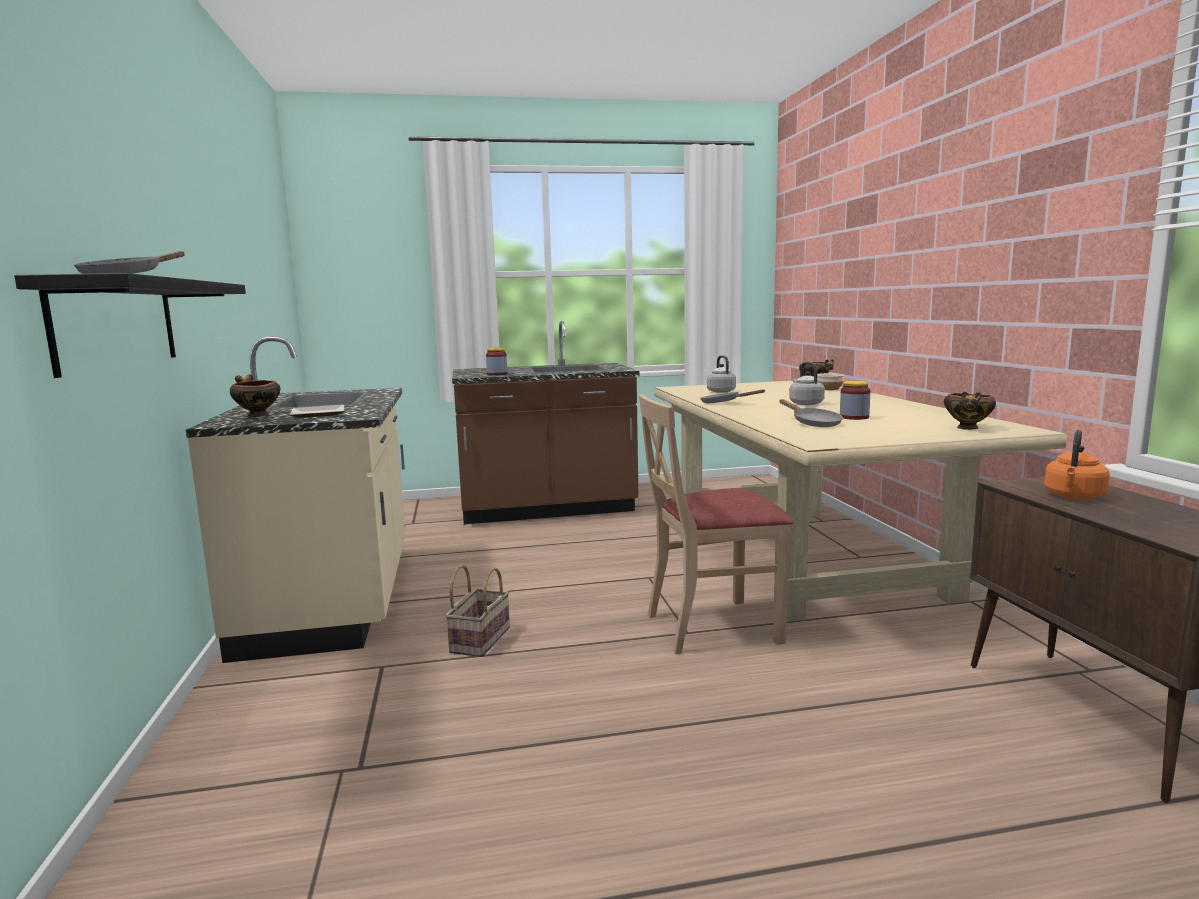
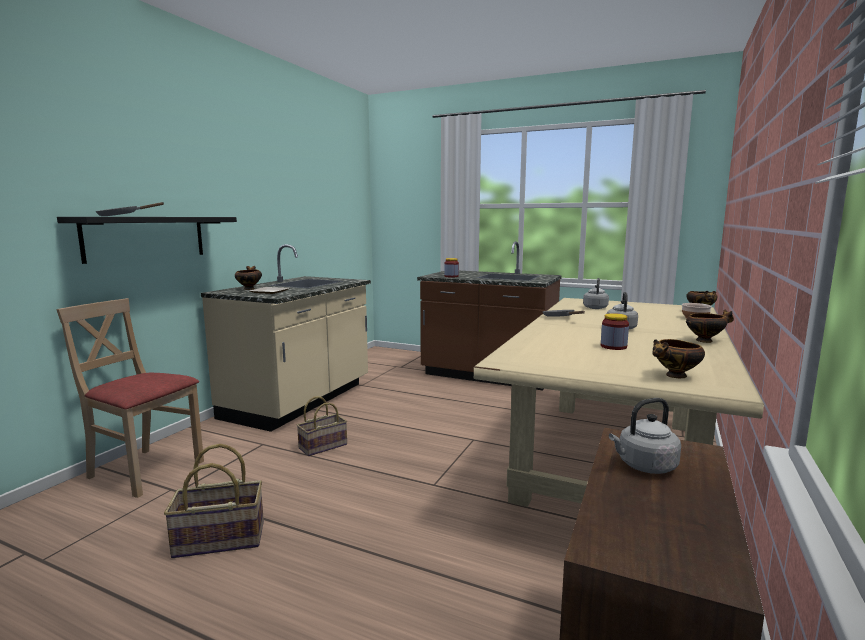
camera: 35 degrees right, 0 degrees up
beige chair [639,394,794,654] -> beige chair moved to [56,298,204,498]
grey frying pan [780,399,843,427] -> none
orange kettle [1044,430,1110,500] -> grey kettle [609,398,681,474]
none -> basket [164,444,264,558]
none -> bowl [686,310,734,343]

